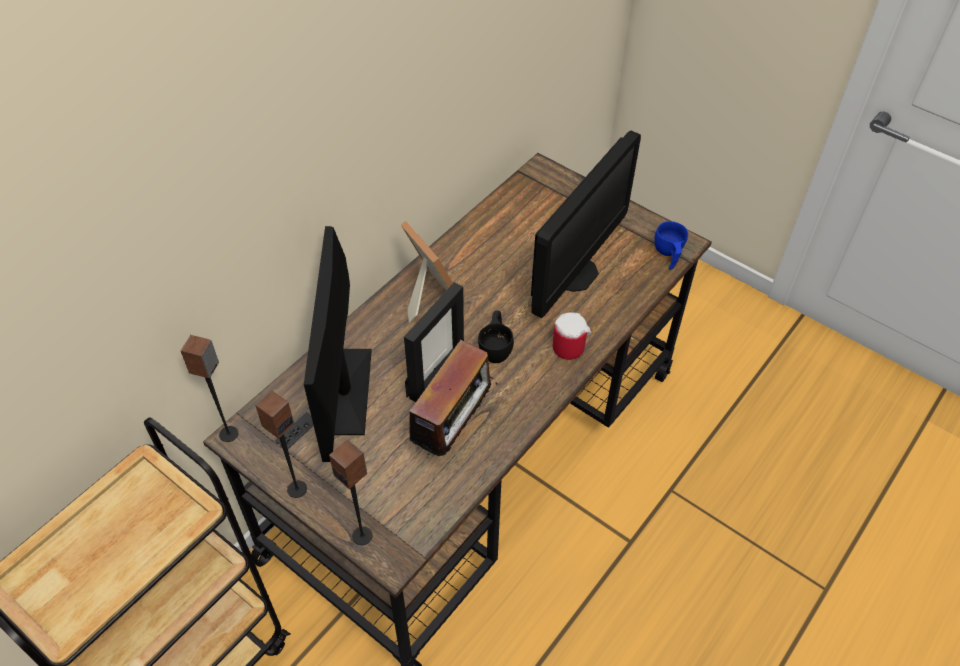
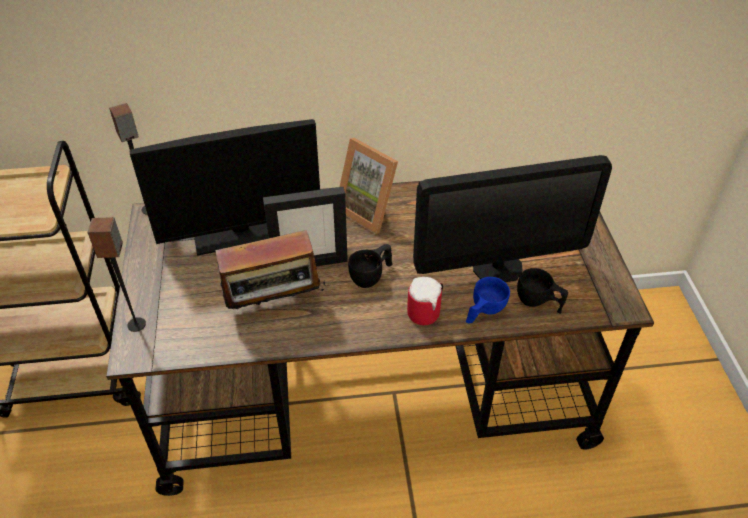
camera: 45 degrees right, 5 degrees down
speaker [255,391,307,498] -> none
monitor [304,226,372,462] -> monitor turned 150 degrees counterclockwise [130,119,320,256]
picture frame [401,221,464,323] -> picture frame turned 120 degrees clockwise [340,138,398,234]
blue cup [654,221,688,270] -> blue cup moved to [466,277,510,323]
none -> black cup [517,268,568,314]

